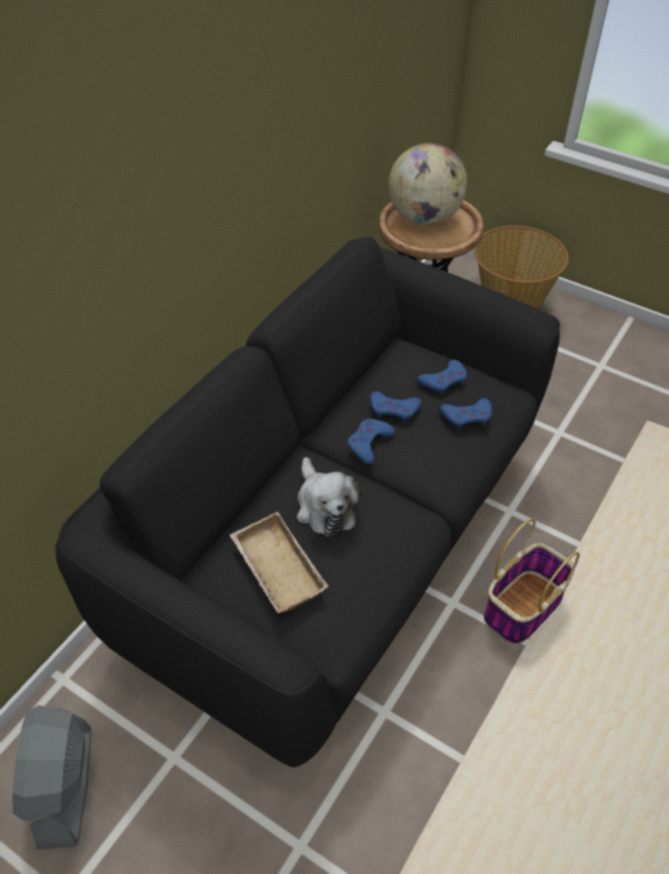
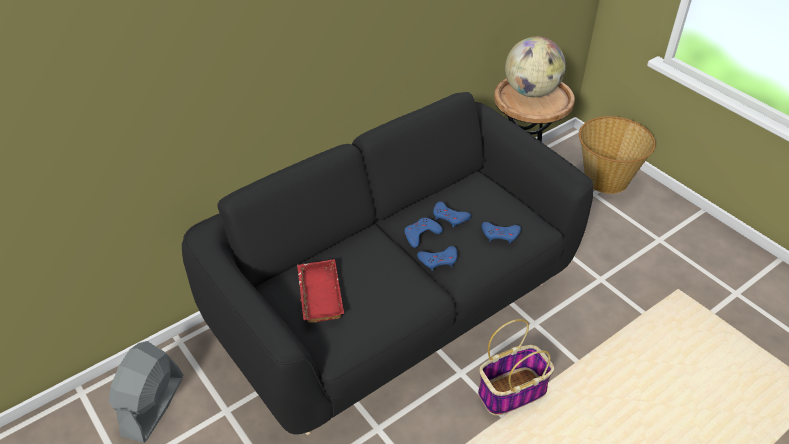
camera: 20 degrees right, 5 degrees down
beige tray [230,512,329,614] -> red tray [297,259,344,323]
plush toy [297,457,362,537] -> none
blue game controller [417,360,467,394] -> blue game controller moved to [417,246,457,271]

